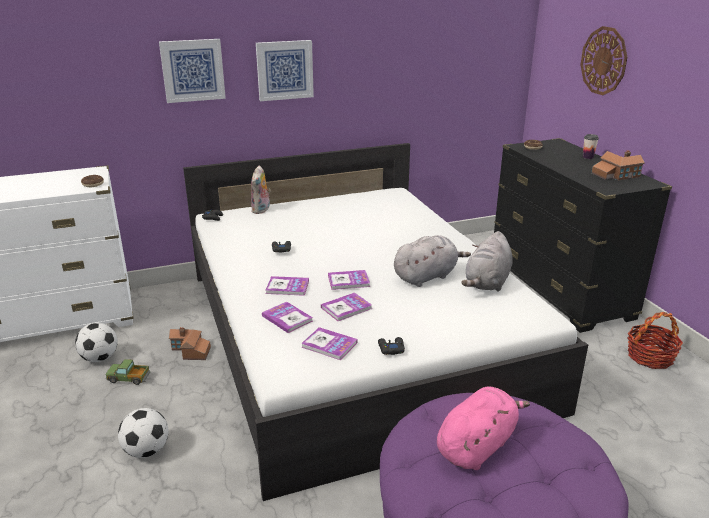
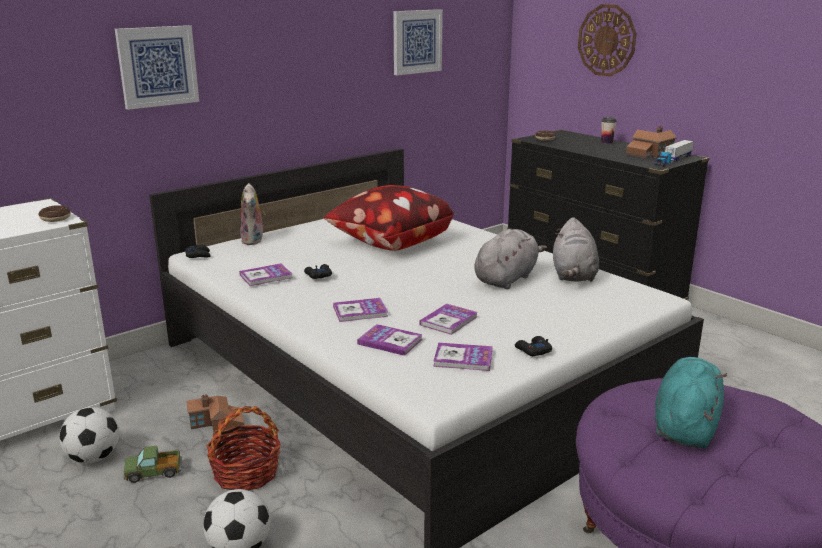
camera: 20 degrees left, 5 degrees down
picture [256,40,314,101] -> picture moved to [393,9,443,75]
book [328,270,370,290] -> book moved to [239,264,292,286]
pink plush toy [437,386,530,470] -> turquoise plush toy [655,357,727,448]
basket [628,312,683,369] -> basket moved to [206,406,281,490]
none -> pillow [324,185,454,251]
none -> toy truck [655,140,694,166]

